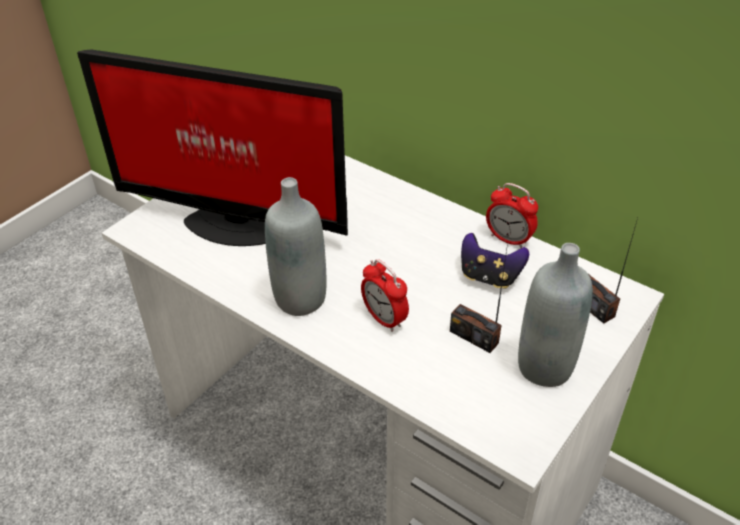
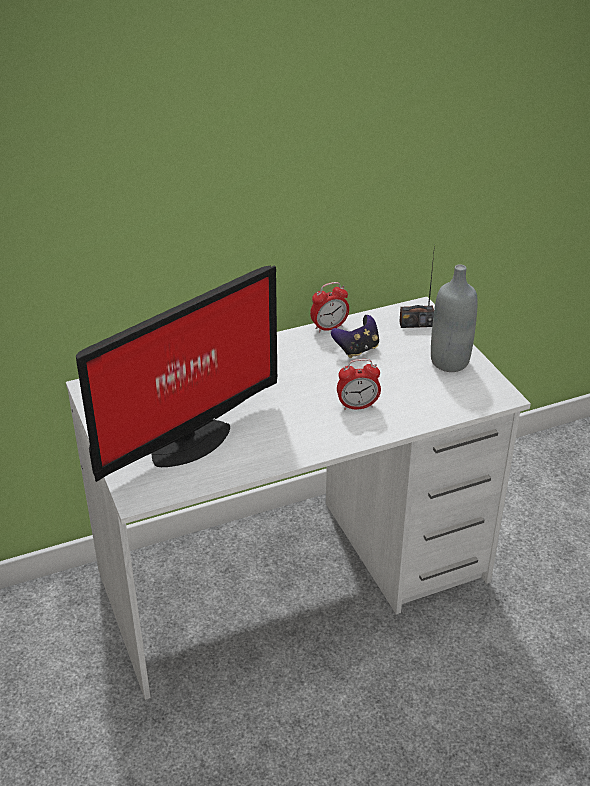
camera: 60 degrees left, 5 degrees down
grey bottle [265,177,326,316] -> none
radio [450,244,508,353] -> none

